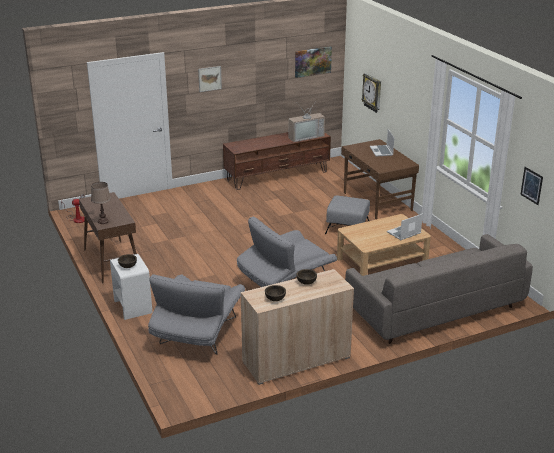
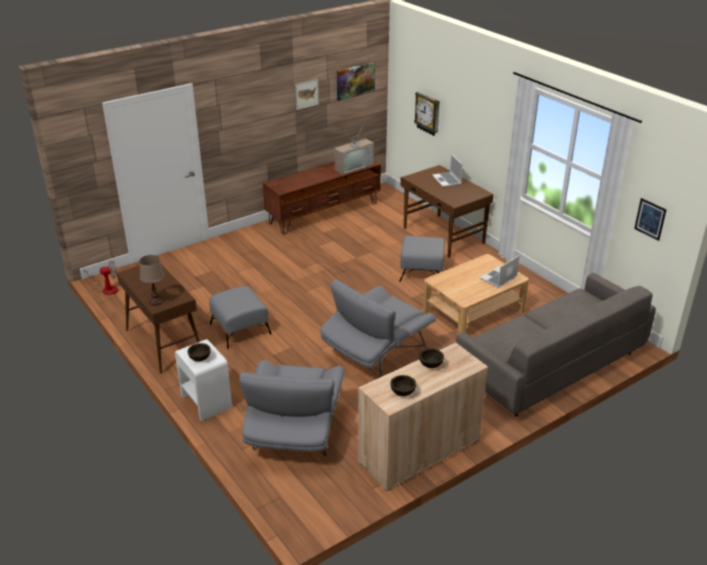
camera: 10 degrees left, 5 degrees up
picture [198,66,222,92] -> picture moved to [295,79,319,110]
none -> grey ottoman [209,286,271,349]

